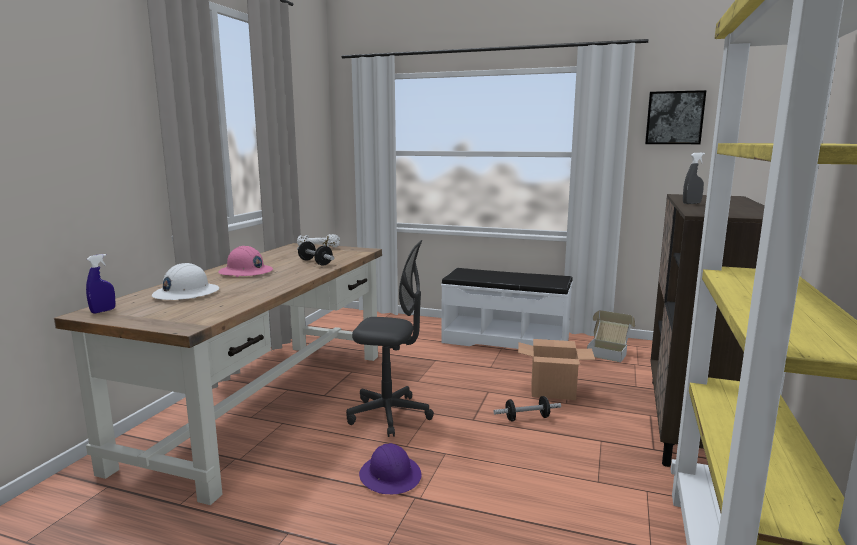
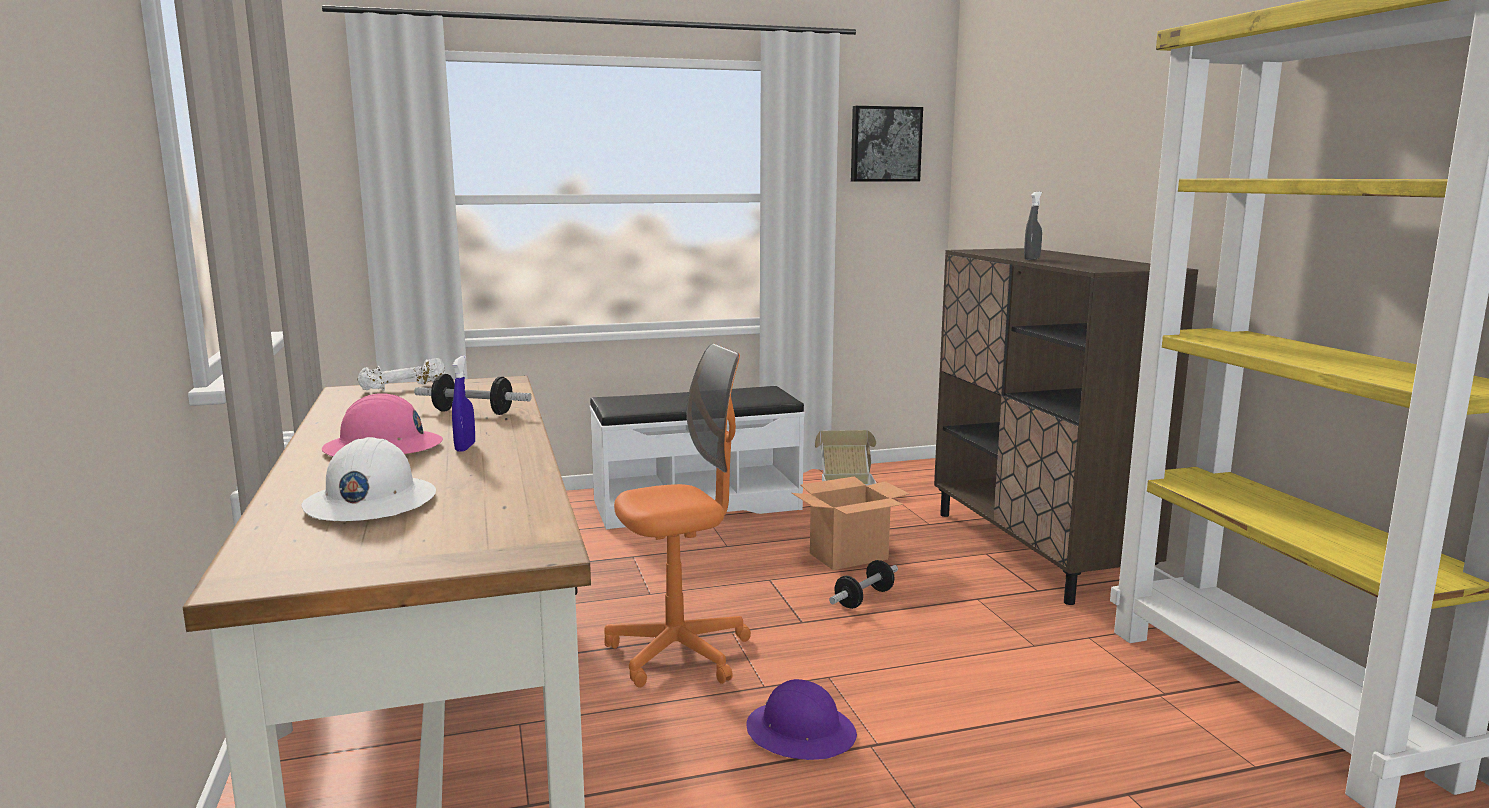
camera: 35 degrees left, 0 degrees up
blue spray bottle [86,254,116,314] -> blue spray bottle moved to [452,356,475,452]
grey office chair [346,240,434,437] -> orange office chair [604,344,751,687]

